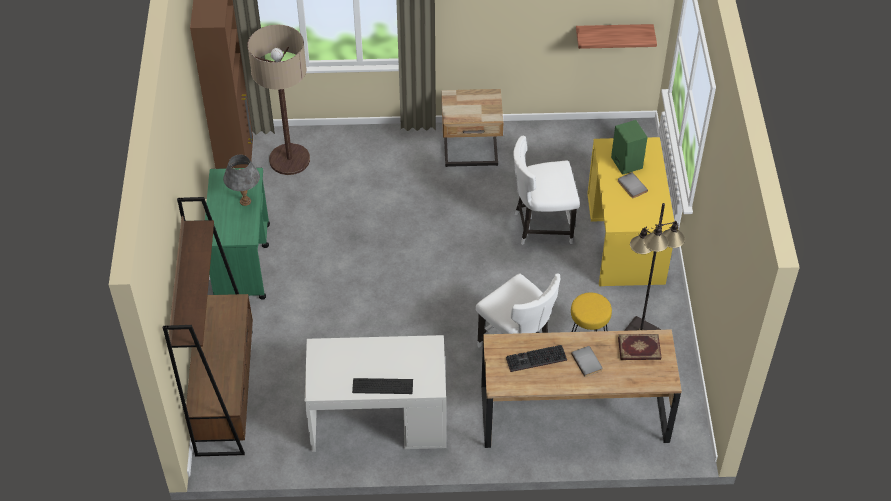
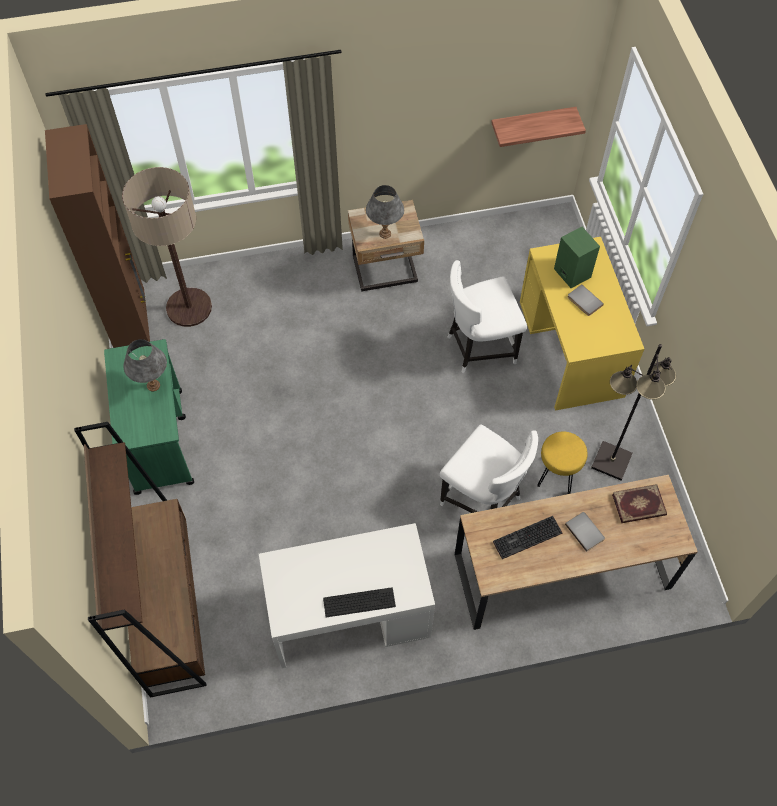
camera: 10 degrees left, 10 degrees up
none -> grey table lamp [366,185,404,239]

